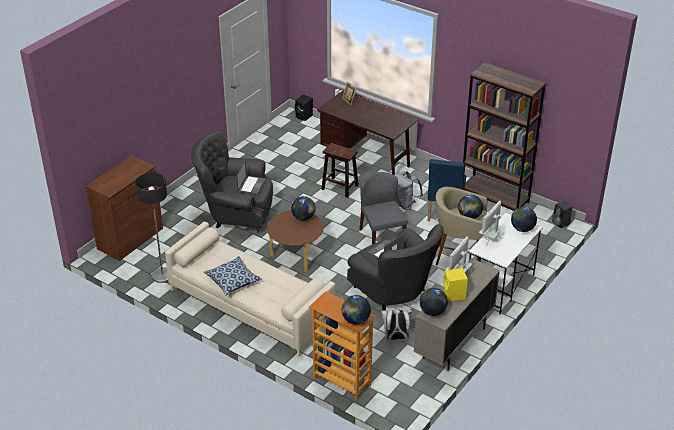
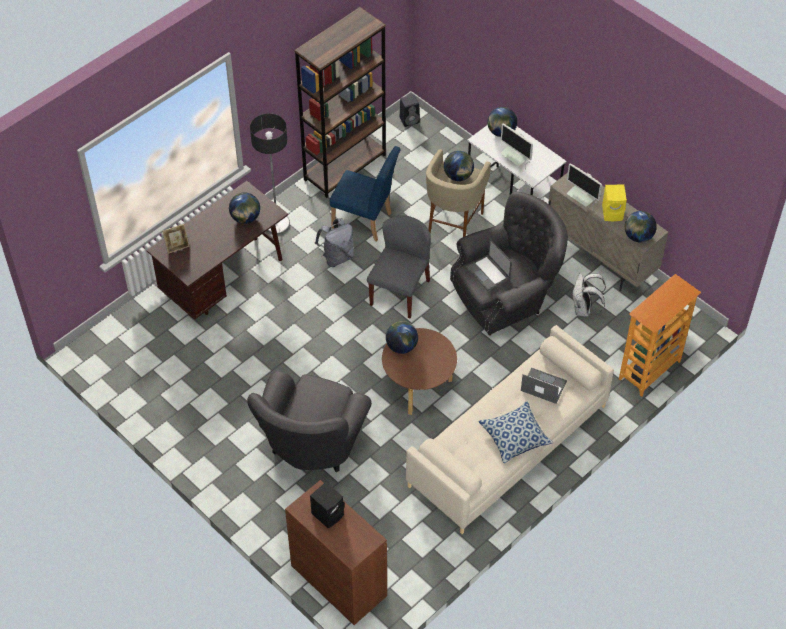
camera: 80 degrees left, 15 degrees up
floor lamp [135,172,168,283] -> floor lamp moved to [250,113,290,234]
laptop [236,160,266,195] -> laptop moved to [521,368,567,404]
black speaker [295,95,313,121] -> black speaker moved to [310,482,345,528]
brown stool [321,143,359,198] -> none
globe [342,295,371,325] -> globe moved to [229,192,260,224]
grey chair [360,172,408,244] -> grey chair turned 120 degrees clockwise [367,216,431,318]

